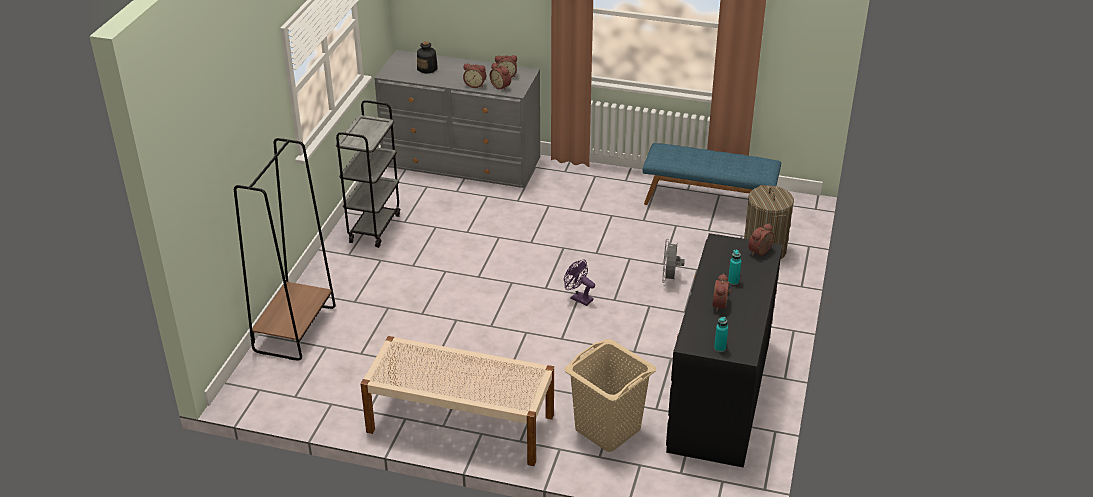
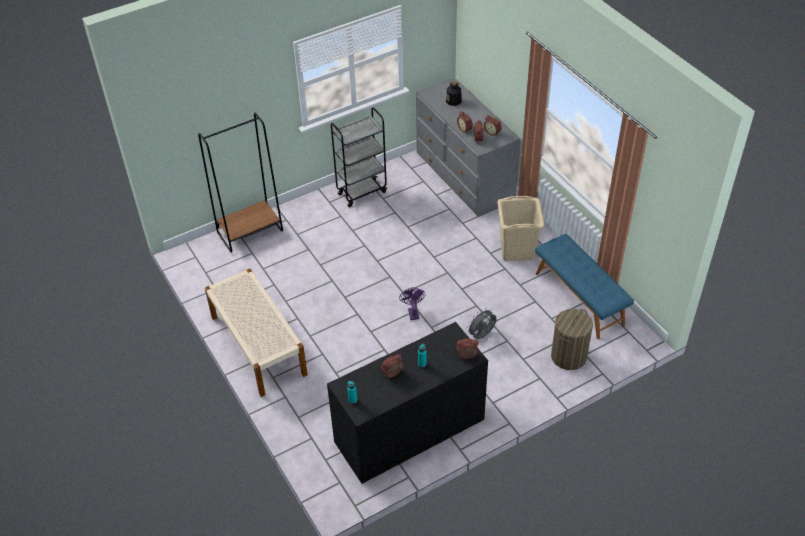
camera: 45 degrees right, 10 degrees up
beige laundry basket [564,339,656,452] -> beige laundry basket moved to [497,196,544,261]

